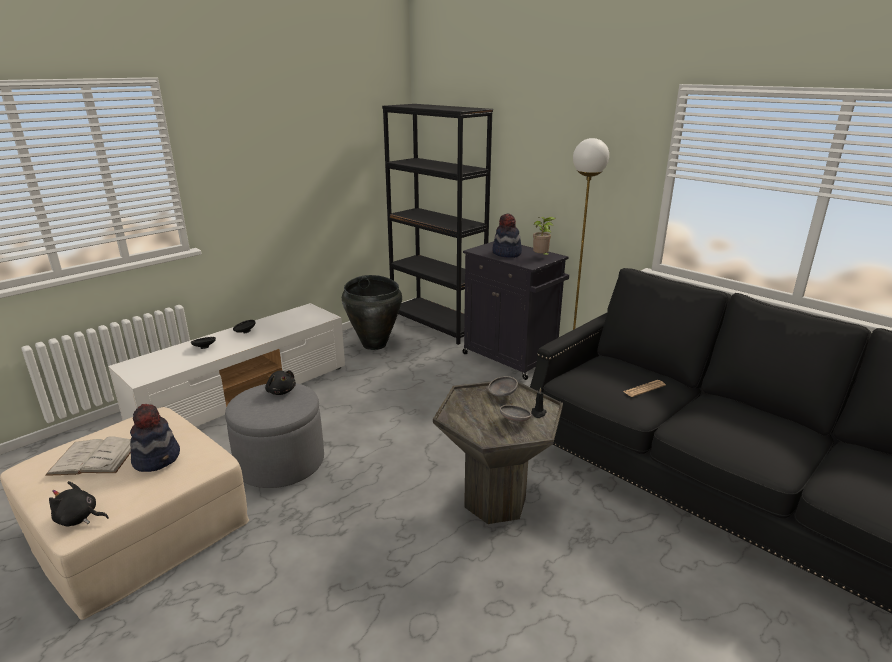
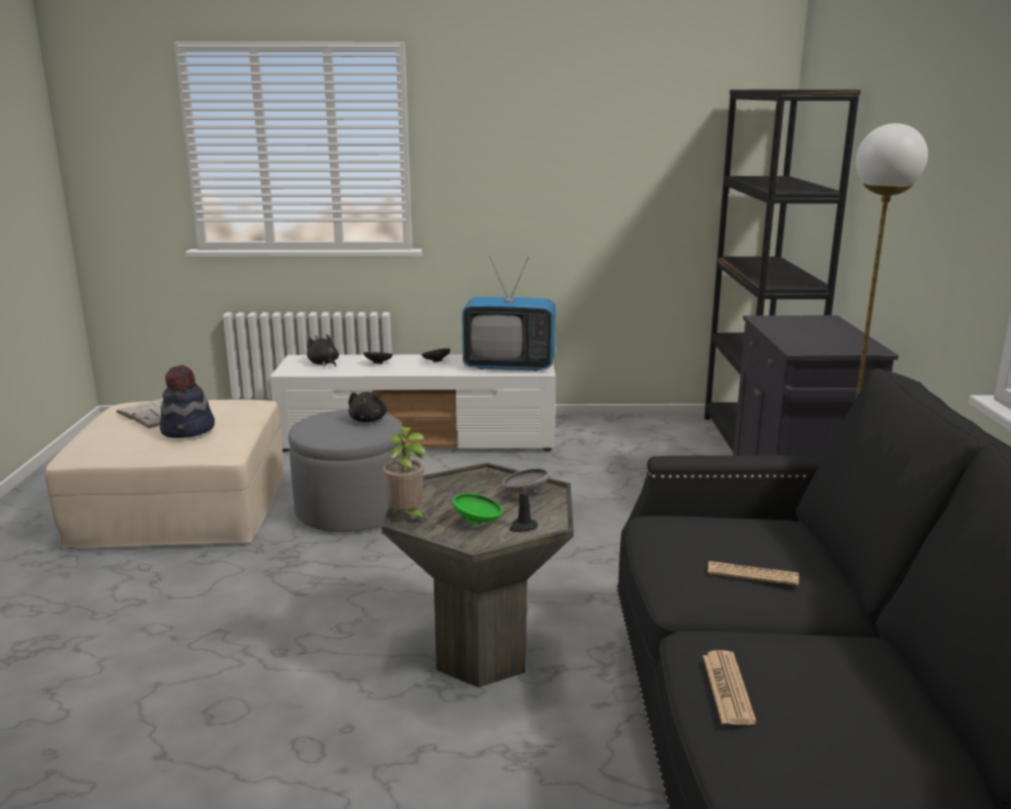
camera: 45 degrees right, 5 degrees down
black plush toy [49,481,109,526] -> black plush toy moved to [307,334,339,367]
black vase [342,275,402,350] -> none
hat [492,213,522,258] -> none
grey bowl [500,405,532,424] -> green bowl [453,493,502,524]
potted plant [533,217,556,256] -> potted plant moved to [383,427,426,523]
none -> television [462,256,556,371]
none -> newspaper [703,650,756,725]

